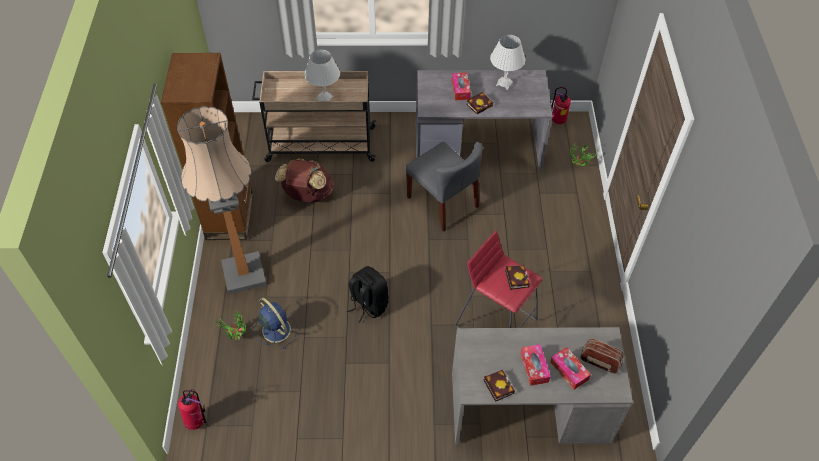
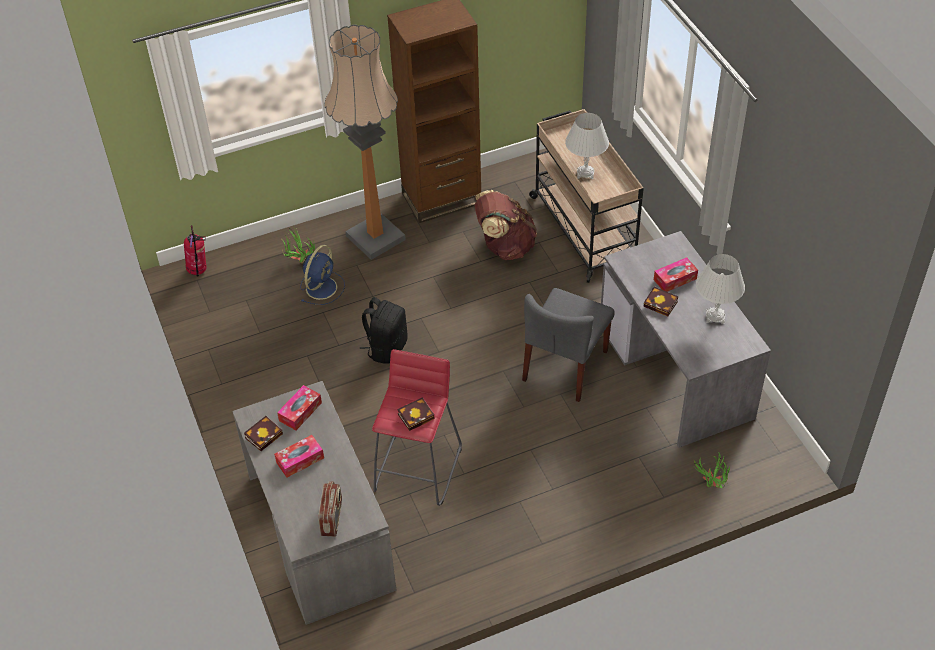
camera: 70 degrees right, 5 degrees down
fire extinguisher [550,87,571,124] -> none
tissue box [550,347,591,390] -> tissue box moved to [277,385,322,430]

